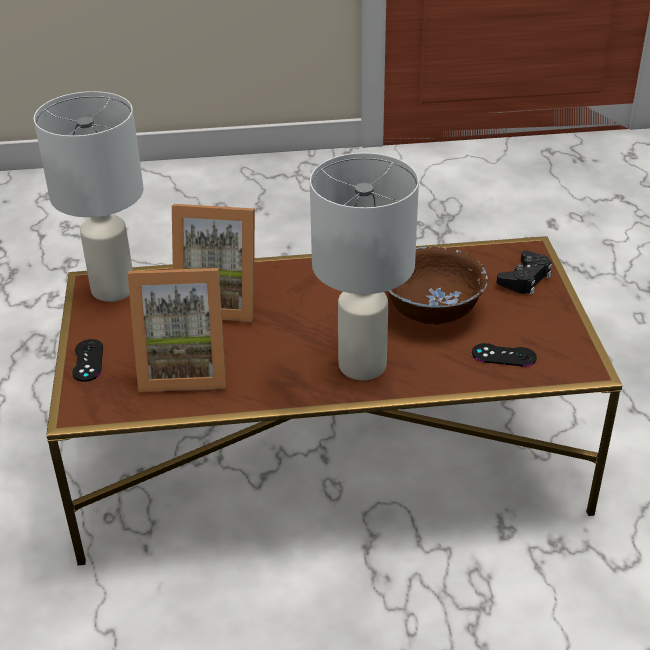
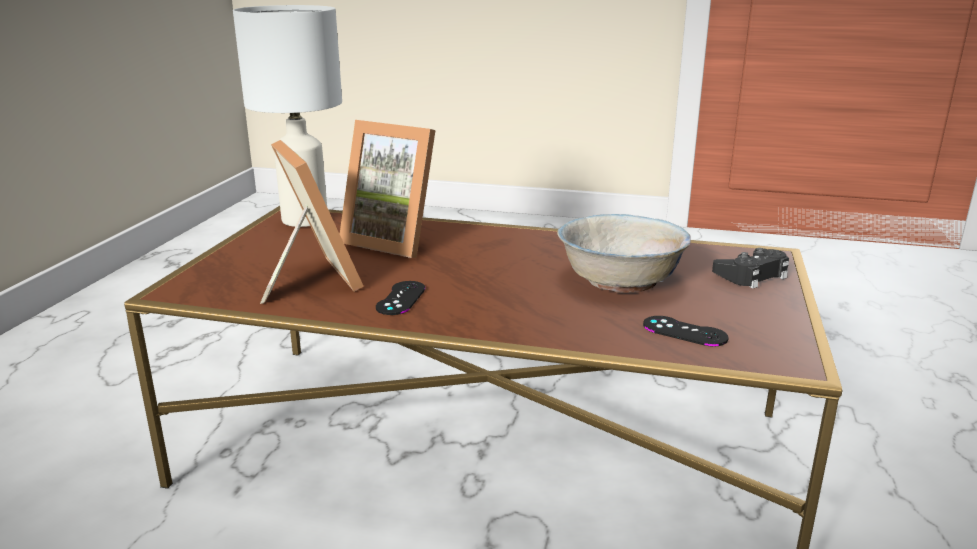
camera: 20 degrees right, 15 degrees down
black game controller [72,339,103,382] -> black game controller moved to [376,281,425,315]
picture frame [128,268,226,392] -> picture frame turned 135 degrees counterclockwise [260,140,364,304]
white table lamp [310,153,419,380] -> none
brown bowl [388,247,489,325] -> white bowl [557,214,691,293]

